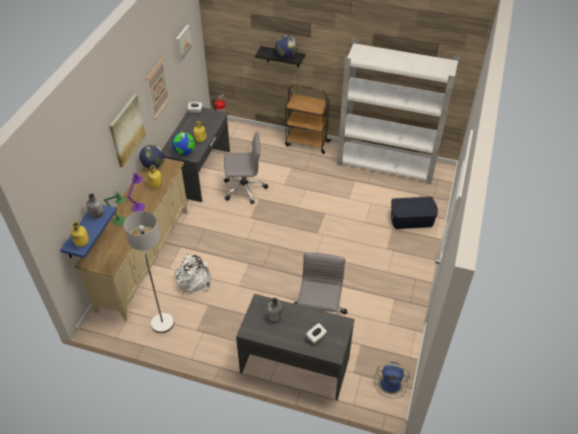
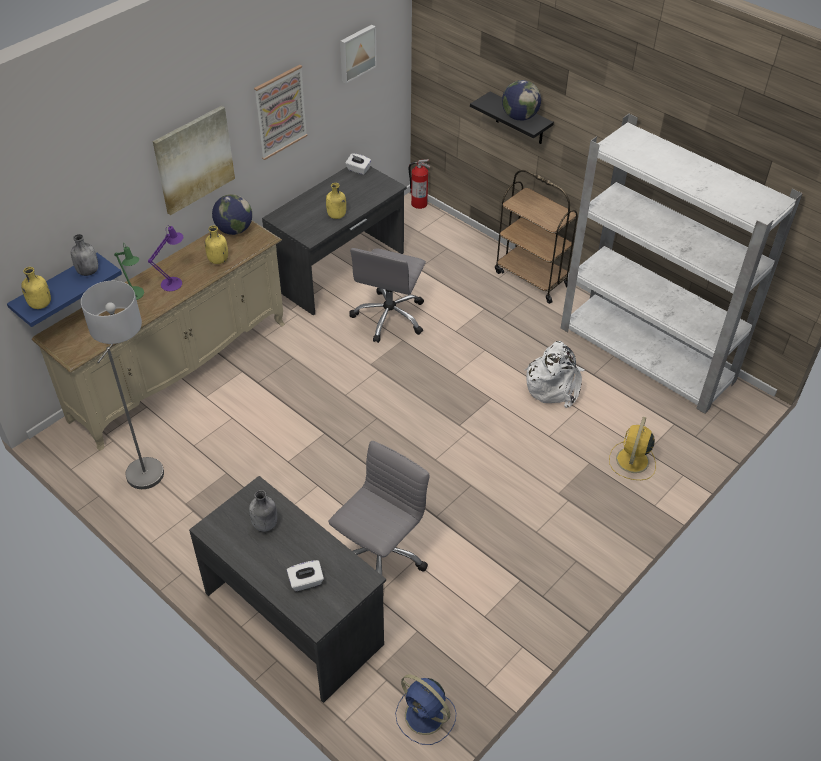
camera: 25 degrees right, 0 degrees up
globe [172,132,195,155] -> none
white backpack [173,253,211,293] -> white backpack moved to [525,341,585,408]
grey office chair [224,131,268,204] -> grey office chair turned 90 degrees clockwise [349,248,426,343]
blue storage box [391,197,438,229] -> yellow fan [609,417,656,480]

